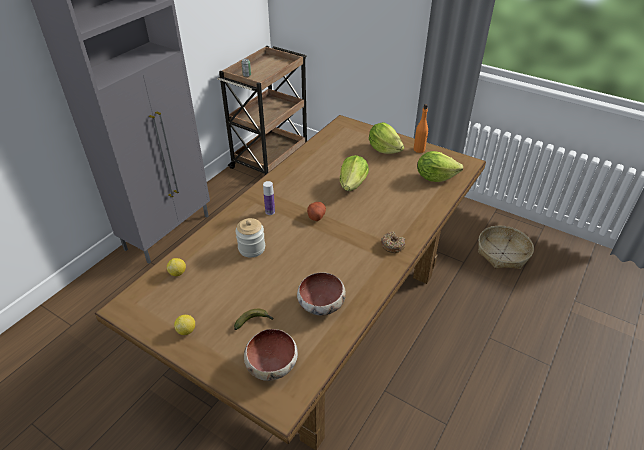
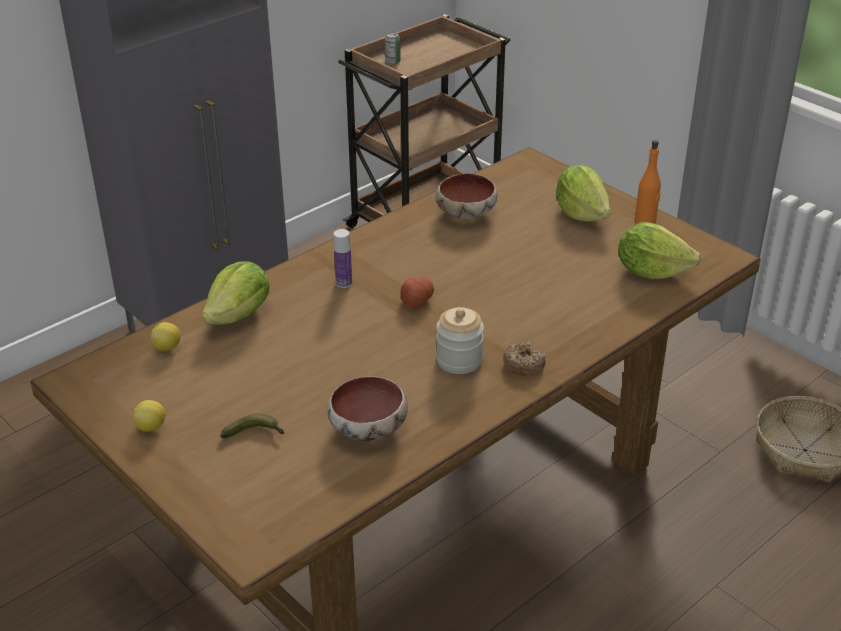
camera: 15 degrees right, 5 degrees down
jar [235,218,265,258] -> jar moved to [436,307,484,374]
bowl [244,329,298,381] -> bowl moved to [436,173,497,219]
lettuce [340,155,369,191] -> lettuce moved to [202,261,270,325]

